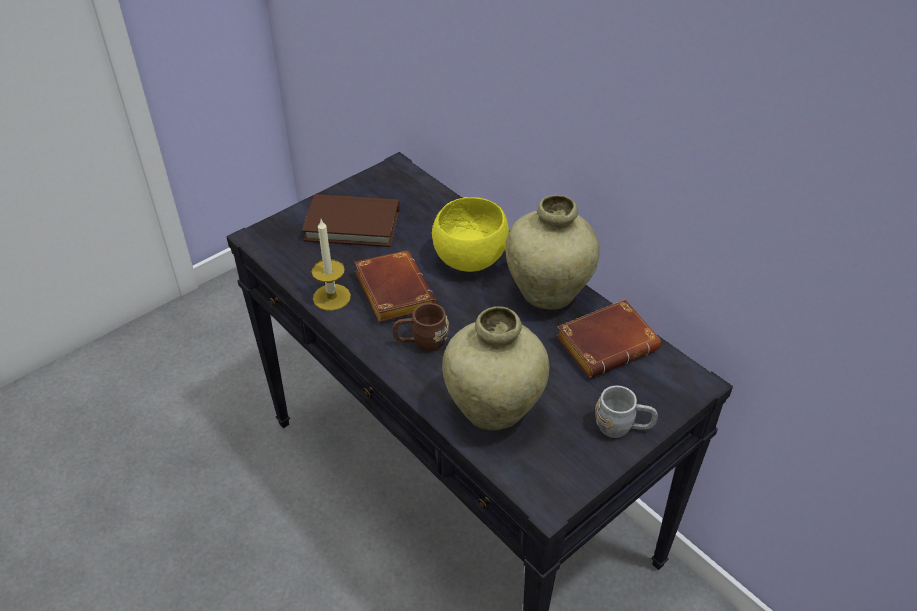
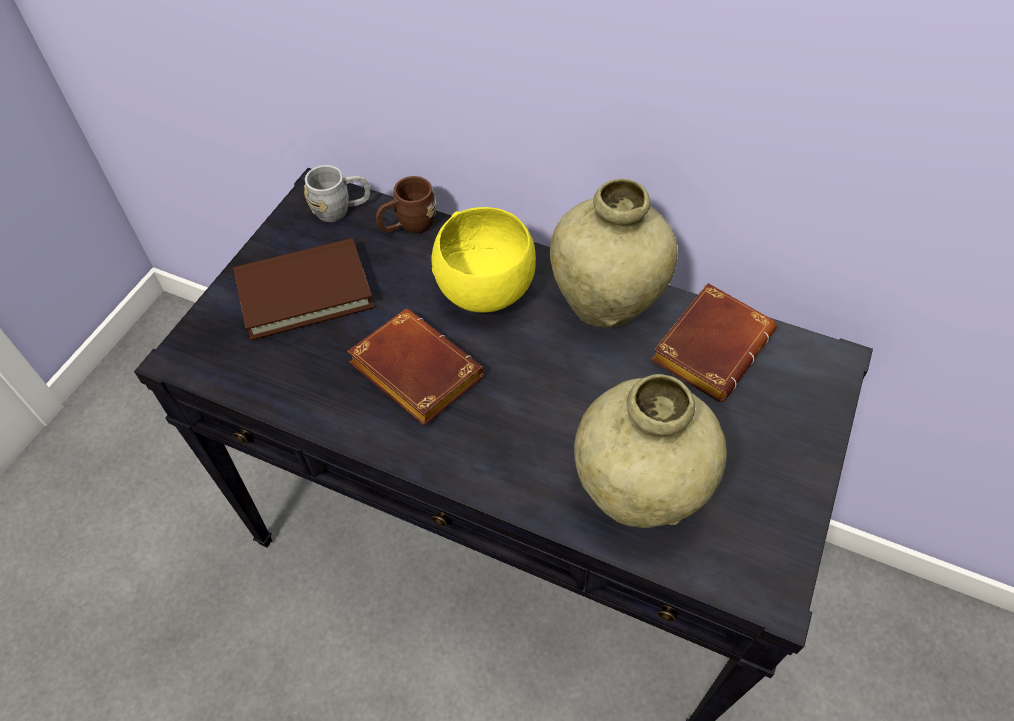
camera: 25 degrees left, 10 degrees up
candle [312,220,351,311] -> none
brown mug [393,303,449,352] -> brown mug moved to [376,176,436,234]
grey mug [595,386,658,438] -> grey mug moved to [304,165,370,222]

